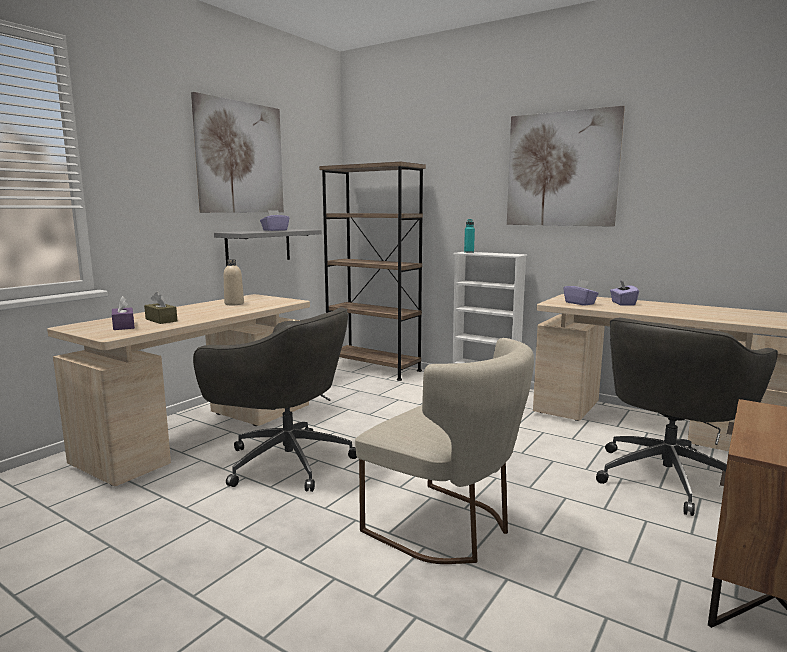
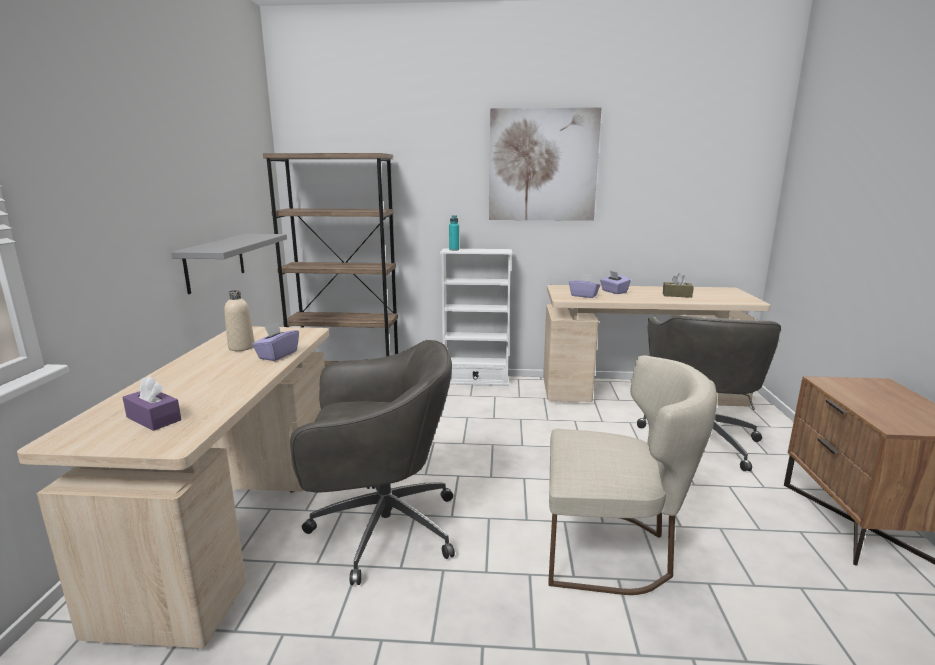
camera: 30 degrees left, 5 degrees up
brown tissue box [144,292,177,324] -> brown tissue box moved to [663,273,694,298]
picture [191,92,284,213] -> none
purple tissue box [260,210,289,231] -> purple tissue box moved to [252,322,299,361]

